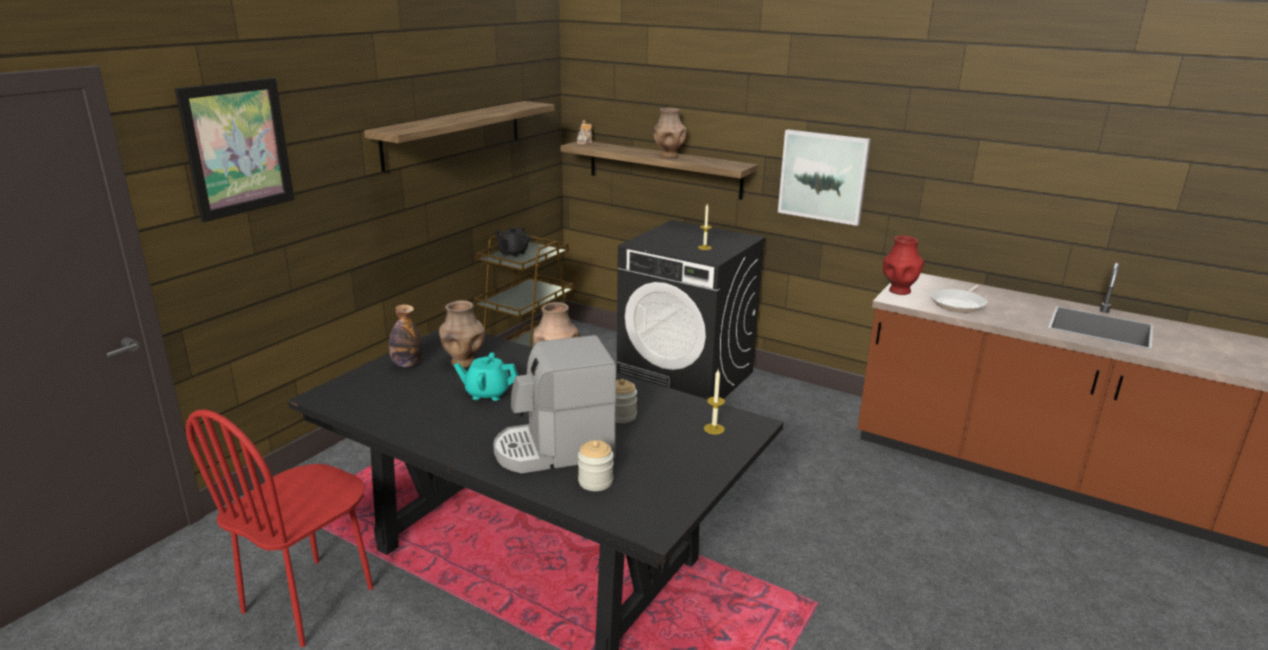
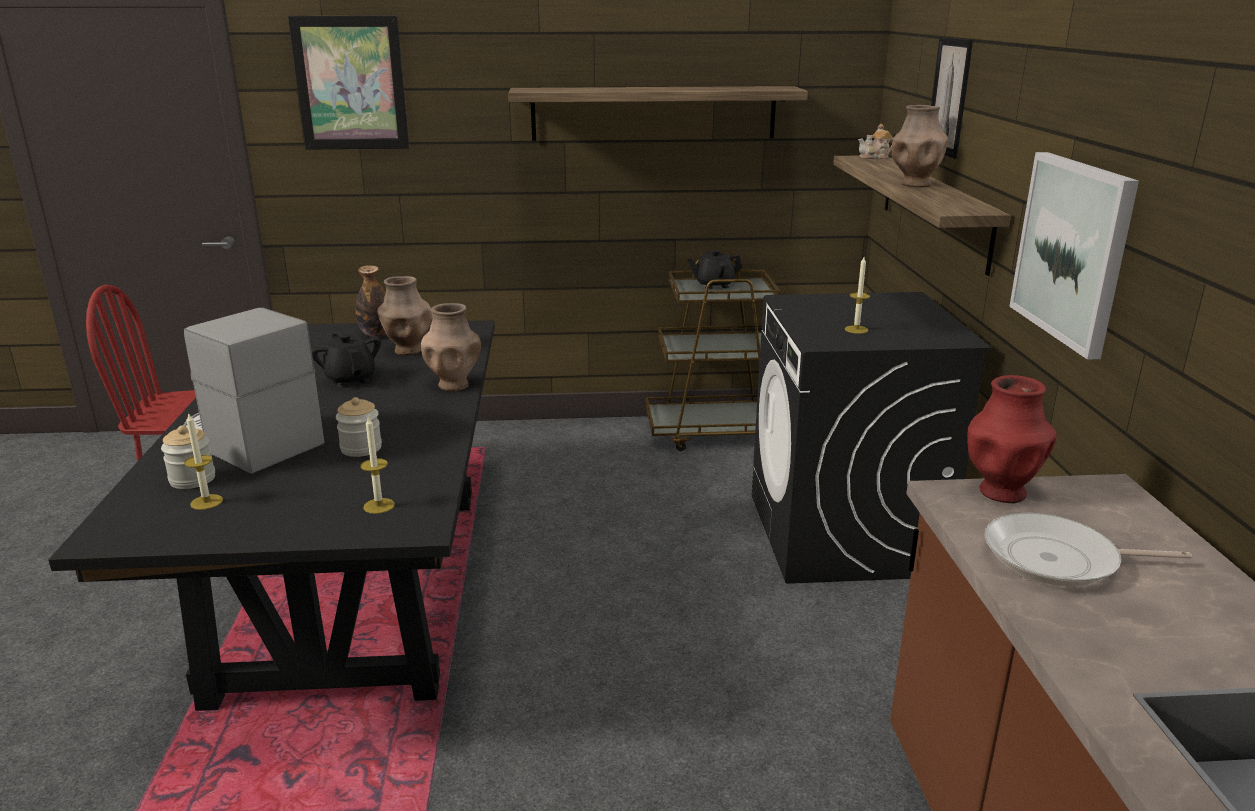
camera: 55 degrees right, 0 degrees up
turquoise teapot [454,352,518,401] -> black teapot [311,334,381,387]
none -> candle [184,412,223,510]
none -> picture [931,37,973,159]

